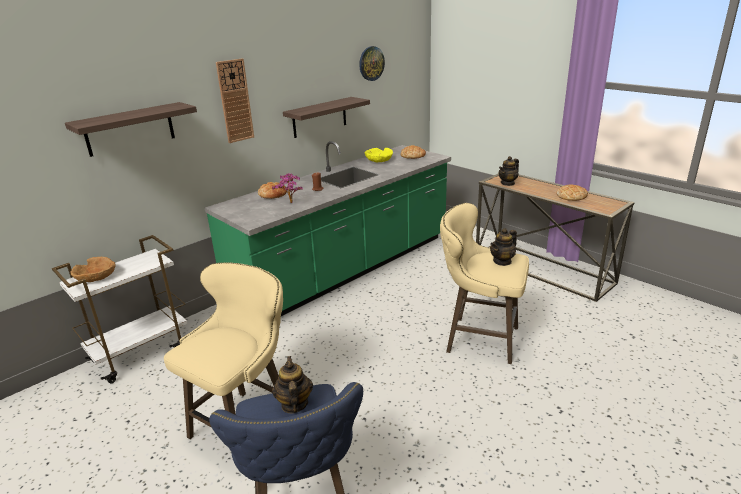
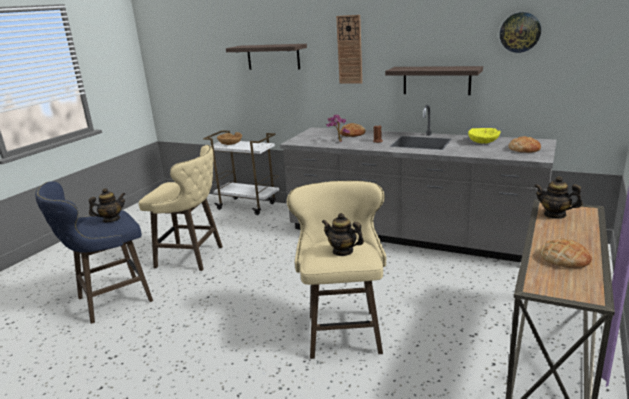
camera: 70 degrees right, 5 degrees down
green counter [205,141,451,316] -> grey counter [280,105,556,262]

